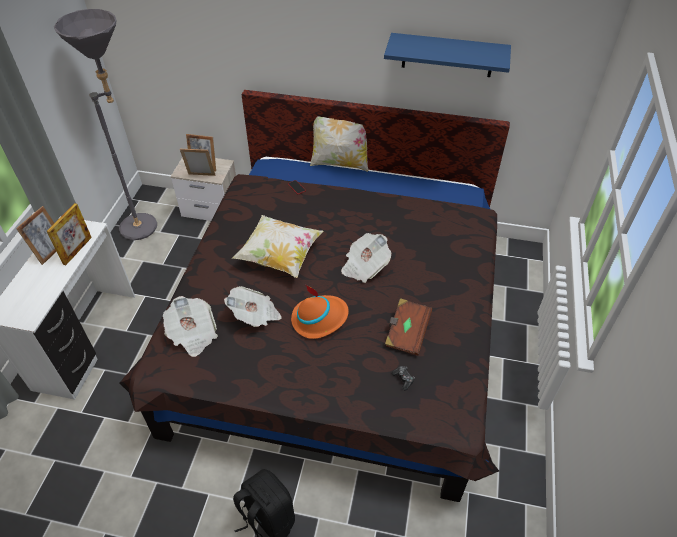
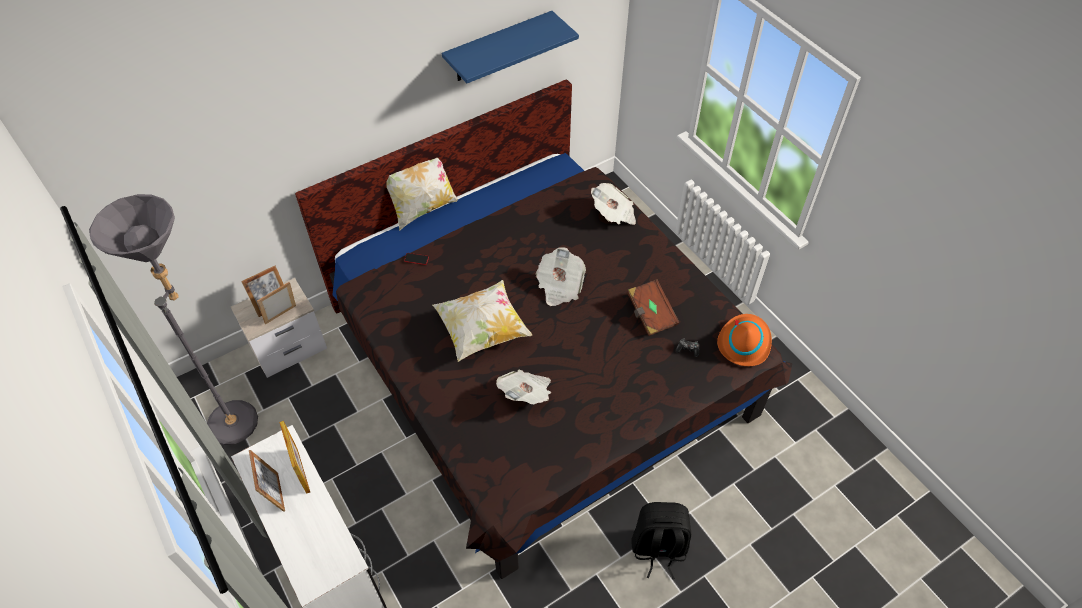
camera: 45 degrees left, 5 degrees up
newspaper [163,296,218,357] -> newspaper moved to [591,183,636,225]
orange hat [291,285,349,339] -> orange hat moved to [717,314,772,366]

